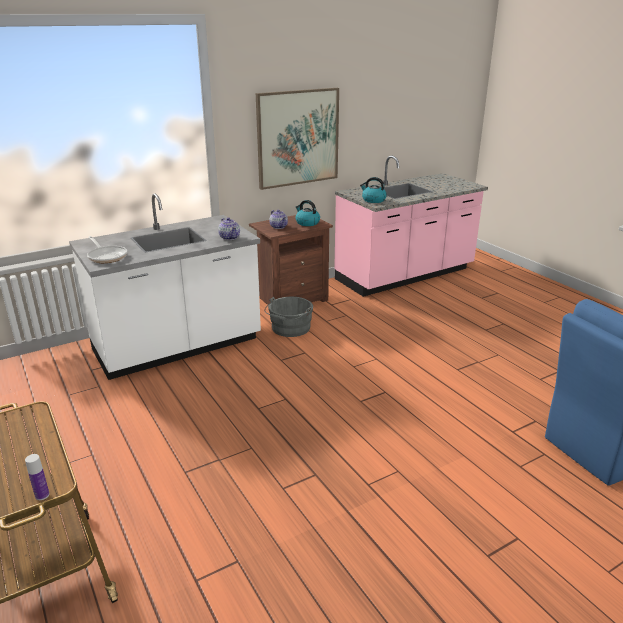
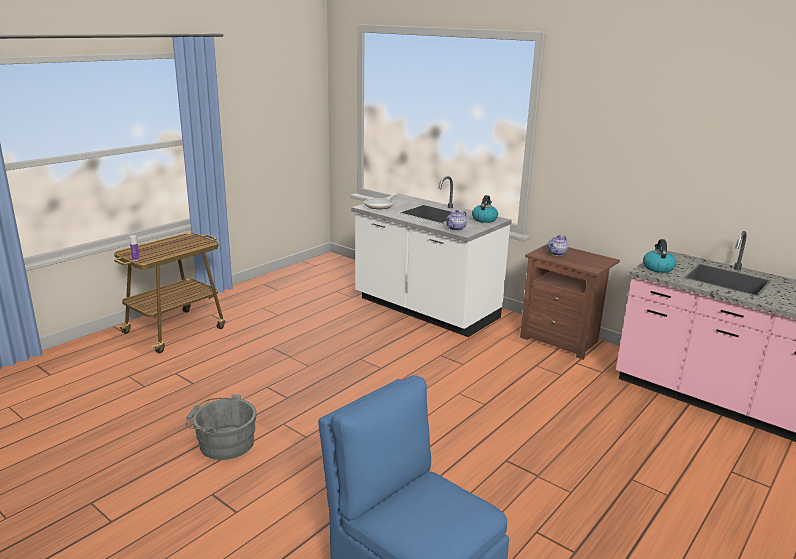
camera: 70 degrees right, 5 degrees down
picture [256,88,339,190] -> none
grey bucket [264,297,313,337] -> grey bucket moved to [186,394,257,460]
kettle [295,200,320,226] -> kettle moved to [472,195,498,223]

